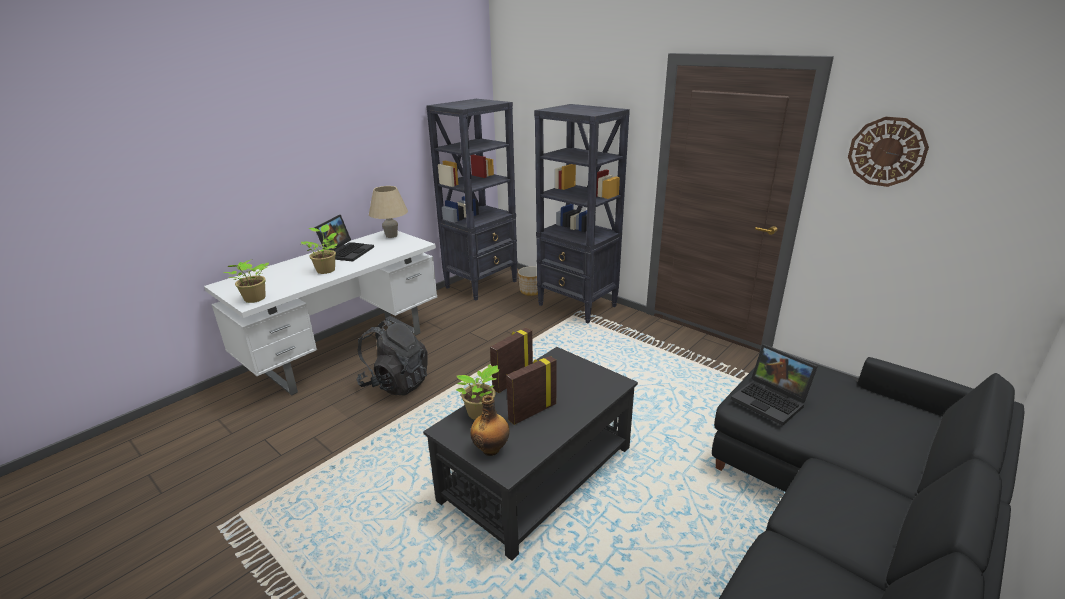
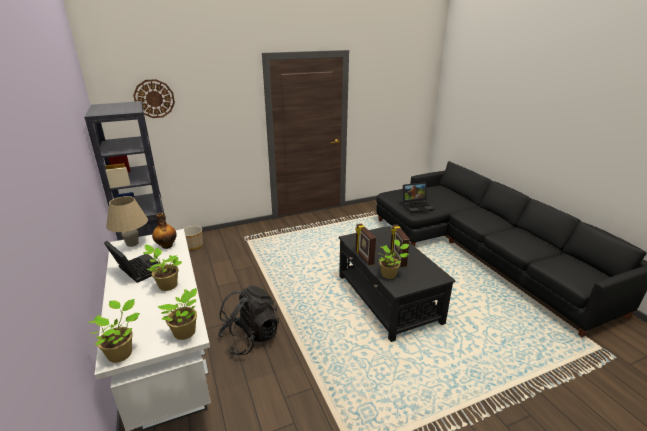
camera: 65 degrees left, 0 degrees up
bottle [470,395,510,456] -> bottle moved to [152,213,177,249]
black bookcase [534,104,630,323] -> none
wall clock [848,117,929,187] -> wall clock moved to [133,79,175,118]
none -> potted plant [88,299,140,363]

